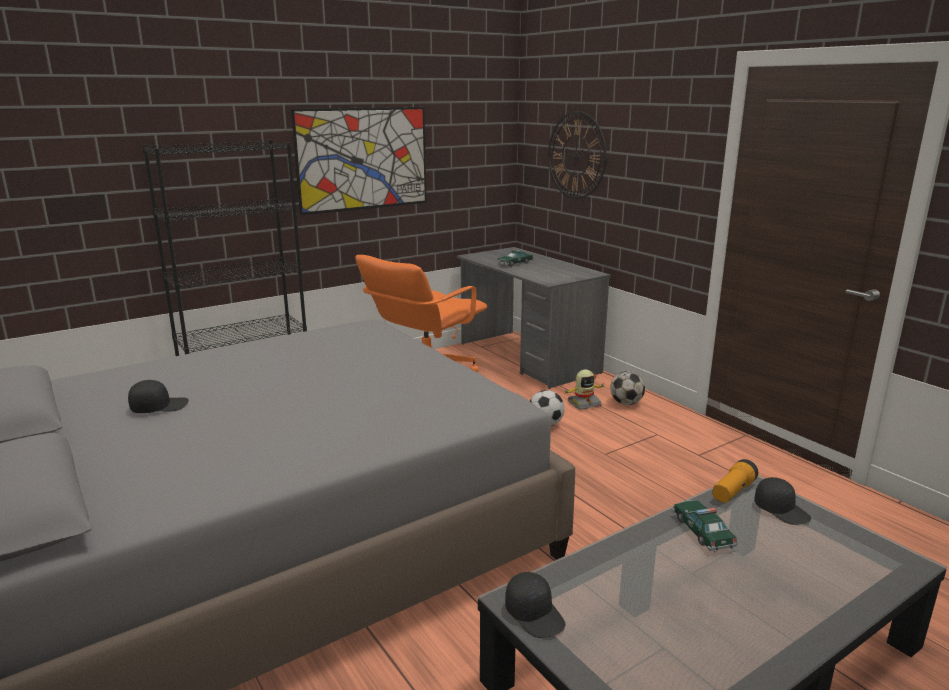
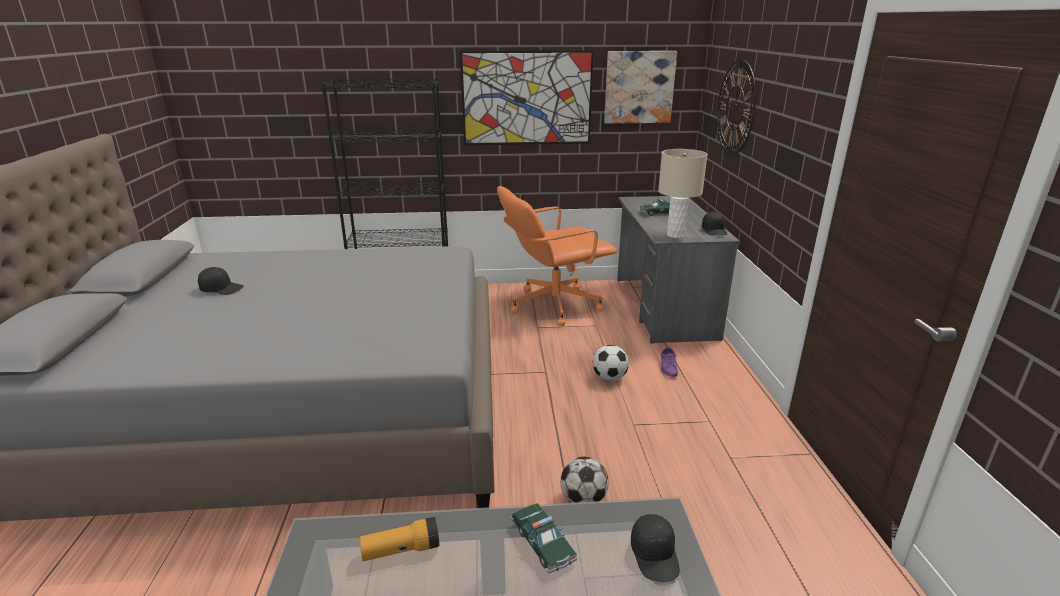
camera: 30 degrees right, 5 degrees up
black cap [505,572,566,638] -> black cap moved to [702,212,727,235]
toy robot [565,370,604,410] -> purple shoe [661,346,678,377]
football [610,371,645,405] -> football moved to [561,457,609,503]
toy car [672,500,738,552] -> toy car turned 135 degrees clockwise [511,503,578,574]
flashlight [712,459,758,503] -> flashlight moved to [360,517,439,561]
none -> picture [604,51,677,124]
none -> beige table lamp [658,149,708,238]

